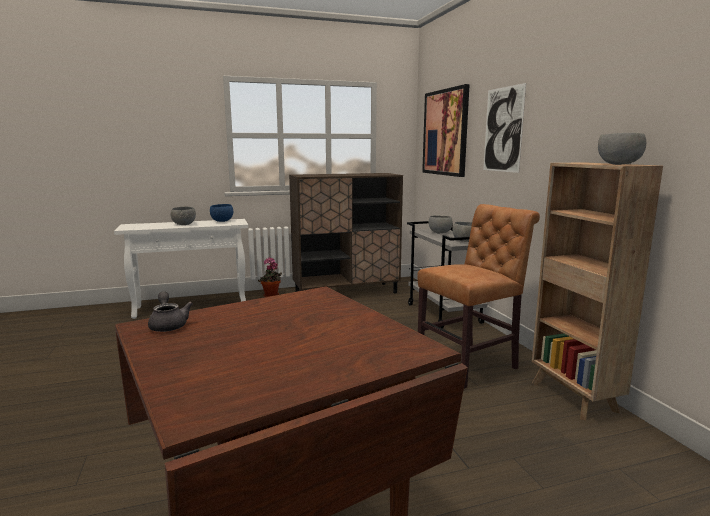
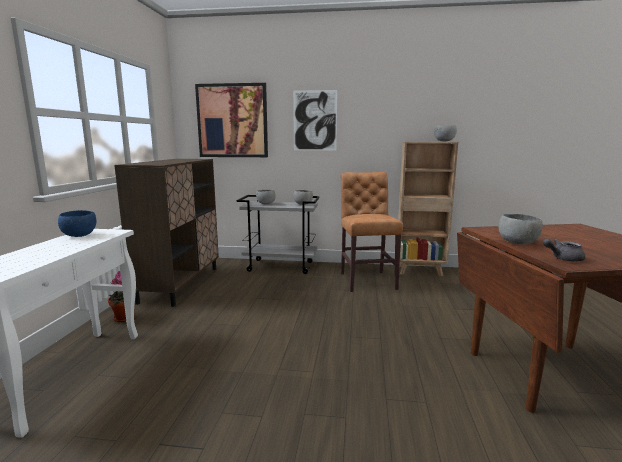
camera: 65 degrees left, 0 degrees up
grey bowl [170,207,196,225] -> grey bowl moved to [499,214,543,245]

